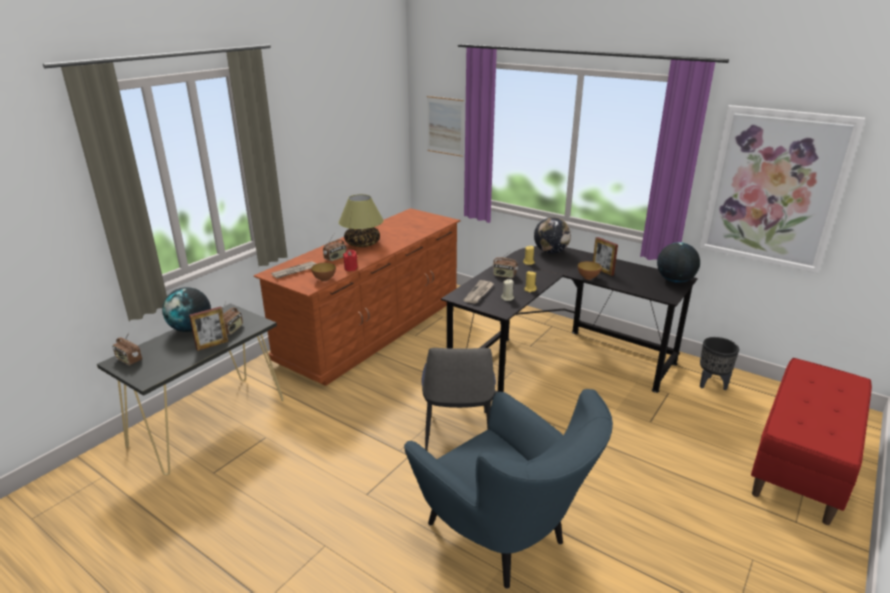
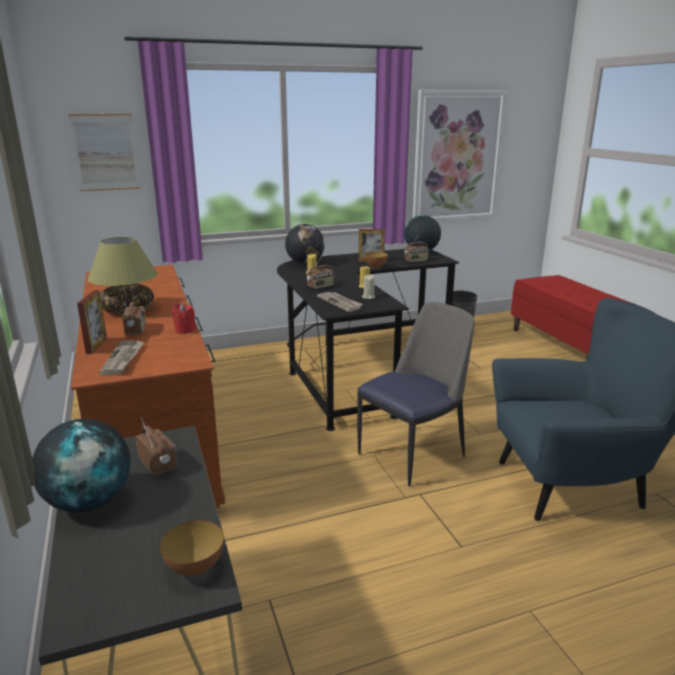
camera: 55 degrees left, 5 degrees down
radio [112,332,142,366] -> radio moved to [404,235,429,262]
picture frame [189,306,228,351] -> picture frame moved to [77,290,107,354]
bowl [311,262,336,282] -> bowl moved to [160,520,224,576]
chair [421,348,496,450] -> chair turned 75 degrees counterclockwise [357,302,475,486]

